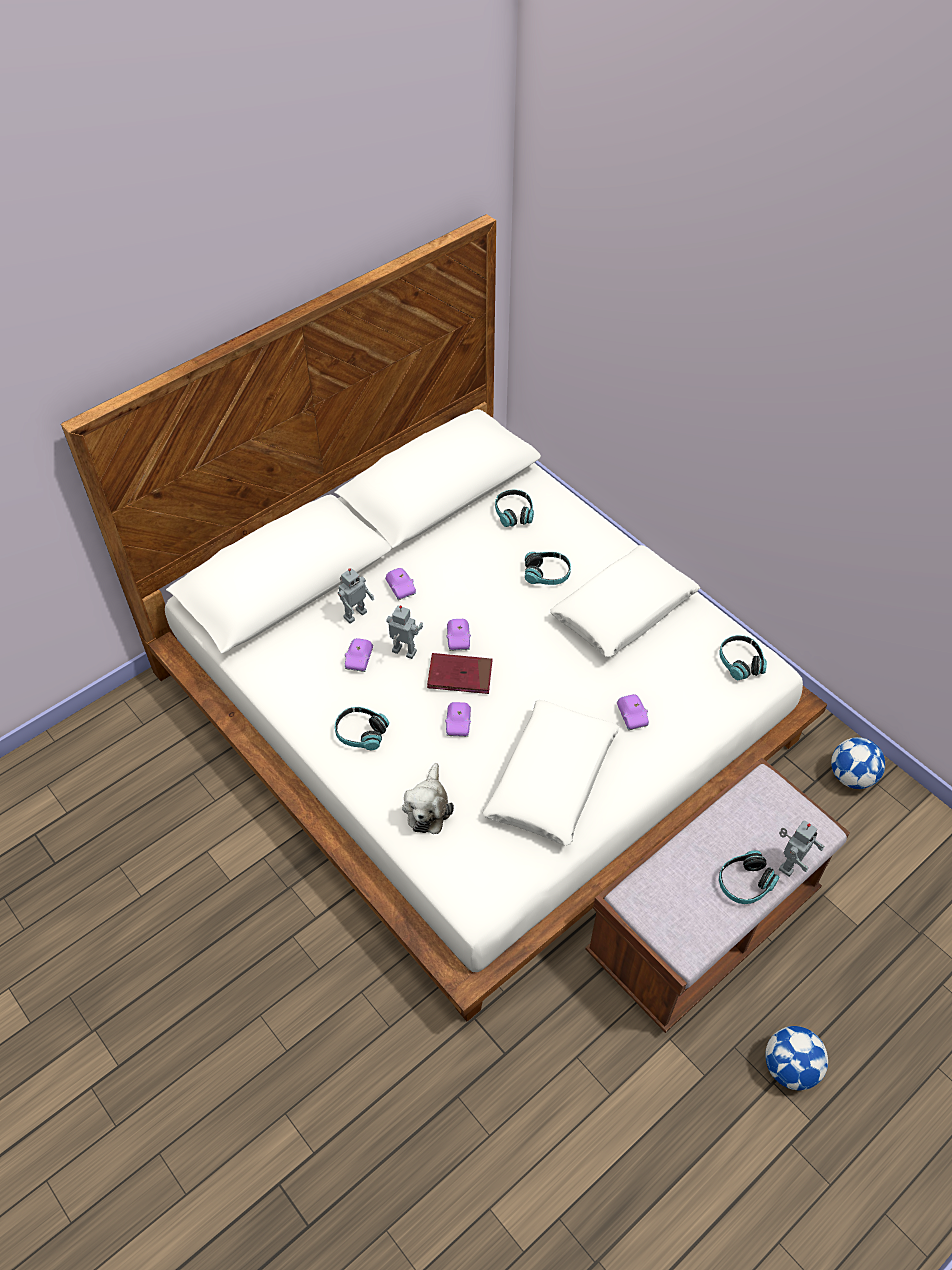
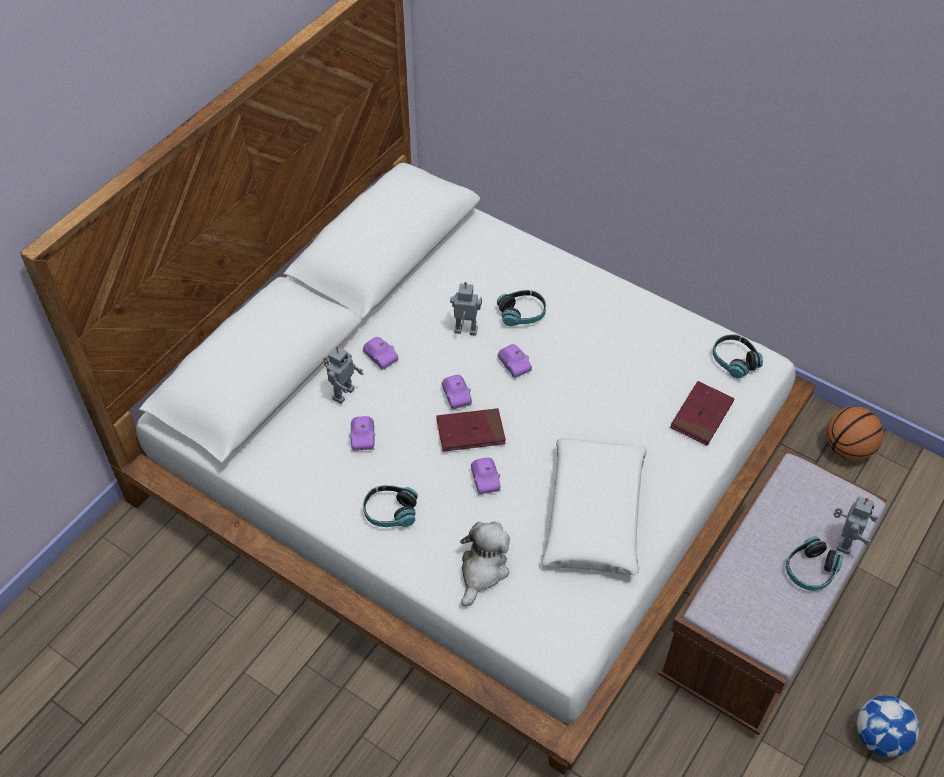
camera: 15 degrees left, 0 degrees up
toy robot [386,605,423,659] -> toy robot moved to [450,282,482,336]
plush toy [402,763,454,834] -> plush toy turned 150 degrees counterclockwise [460,522,510,606]
headphones [495,489,534,527] -> none
white pillow [550,545,700,658] -> none
purple toy car [617,694,649,730] -> purple toy car moved to [497,344,532,378]
football [831,737,885,789] -> basketball [826,406,884,461]
none -> red book [670,381,734,445]

